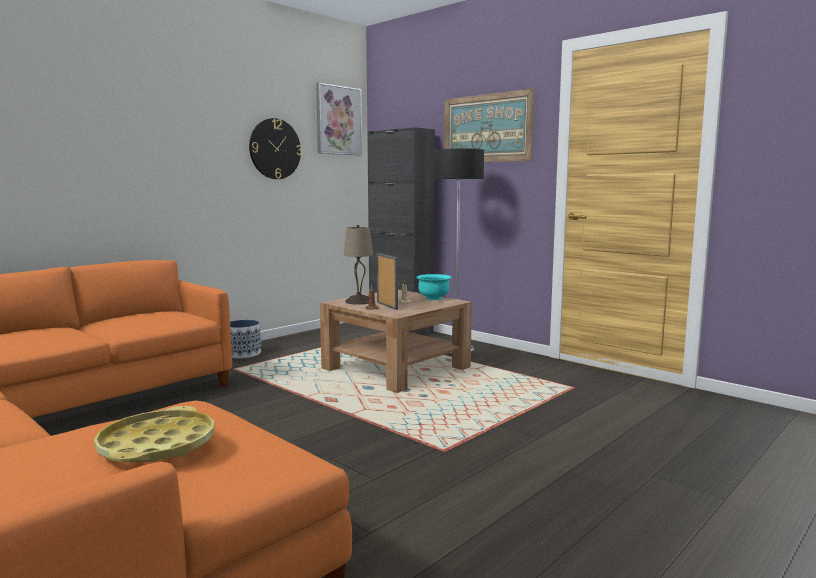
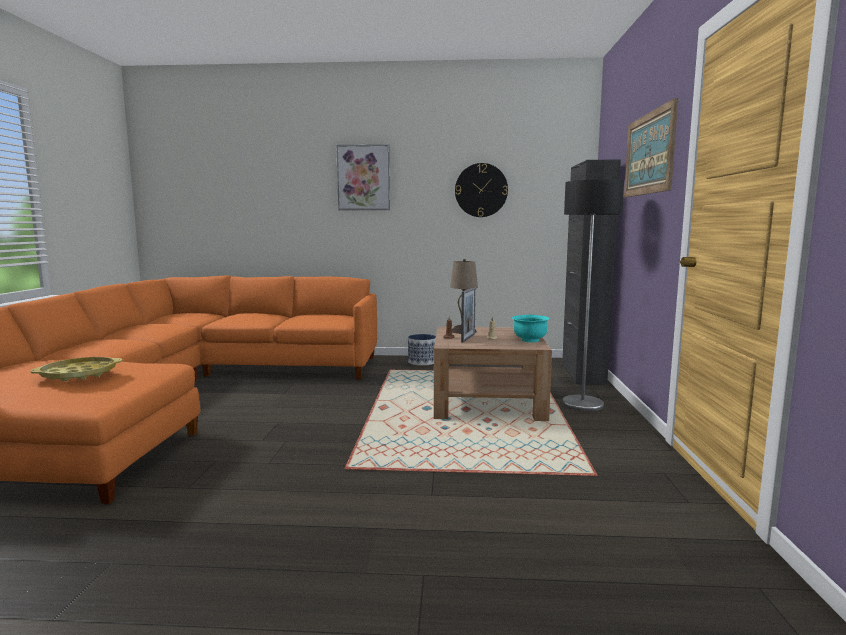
camera: 50 degrees right, 0 degrees up
picture [316,83,362,155] -> picture moved to [336,144,390,210]

